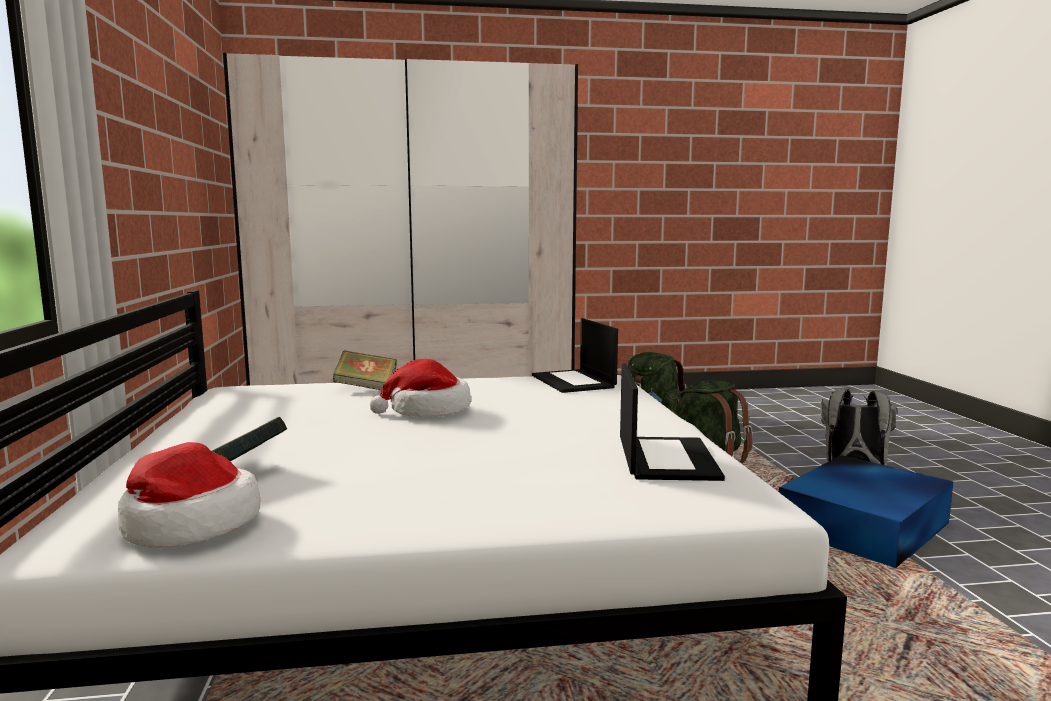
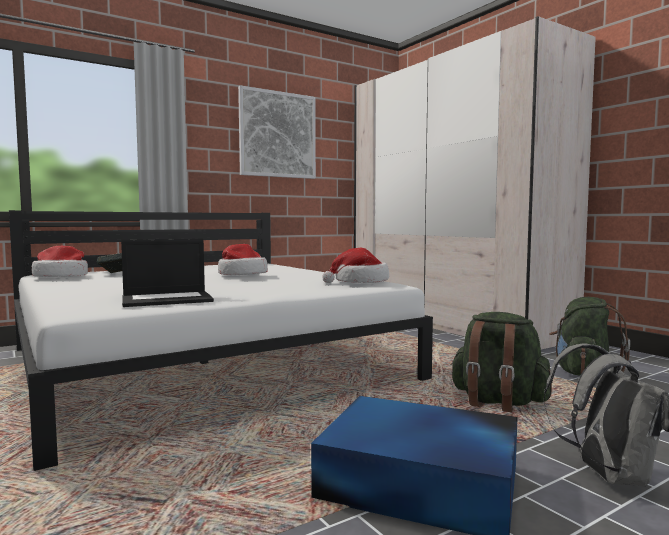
camera: 65 degrees right, 5 degrees down
book [333,350,397,390] -> none
laptop [532,318,618,393] -> hat [322,248,389,283]
none -> picture [238,85,316,179]

